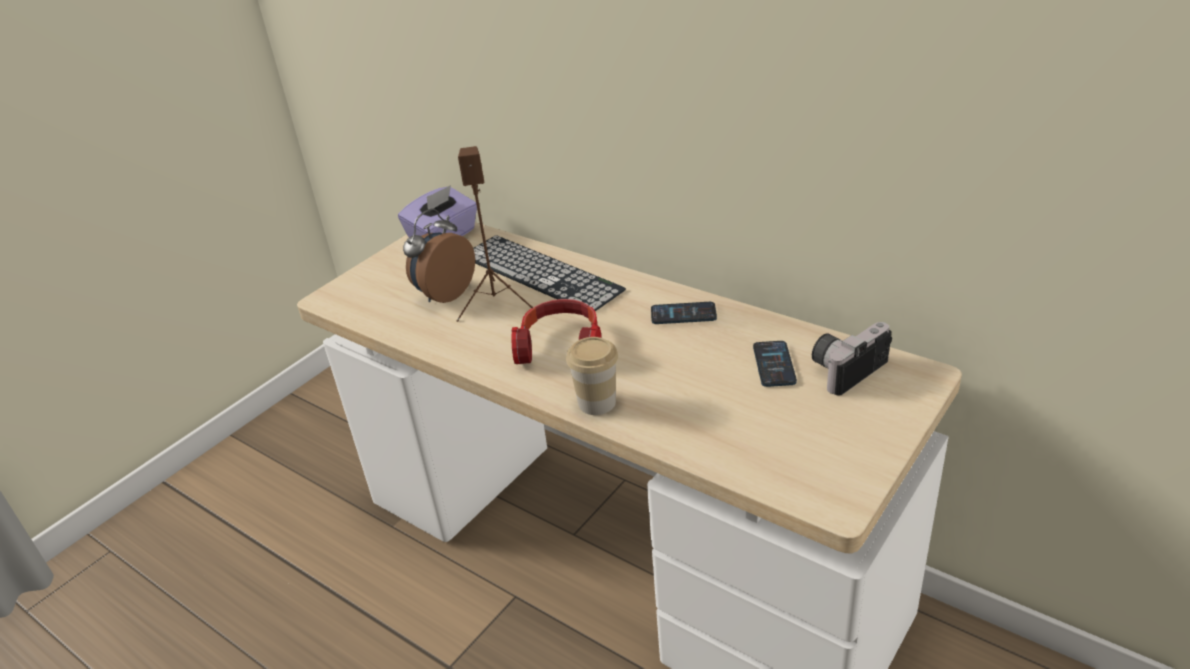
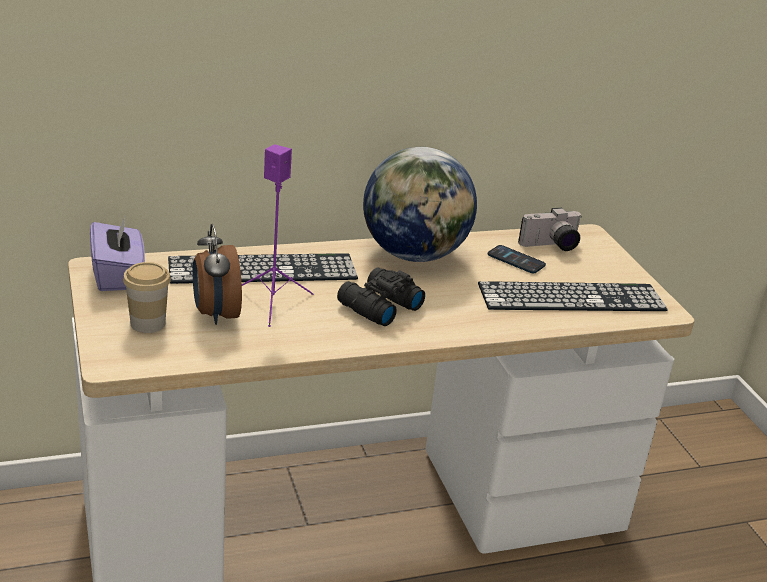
camera: 60 degrees left, 5 degrees down
brown speaker [456,146,533,322] -> purple speaker [242,144,313,327]
headphones [511,299,601,364] -> black binoculars [337,268,425,326]
cup [566,337,618,415] -> cup moved to [123,262,171,333]
phone [651,302,717,324] -> globe [363,147,477,262]
camera [812,322,892,395] -> camera turned 105 degrees counterclockwise [518,207,582,251]
none -> keyboard [478,281,668,311]

